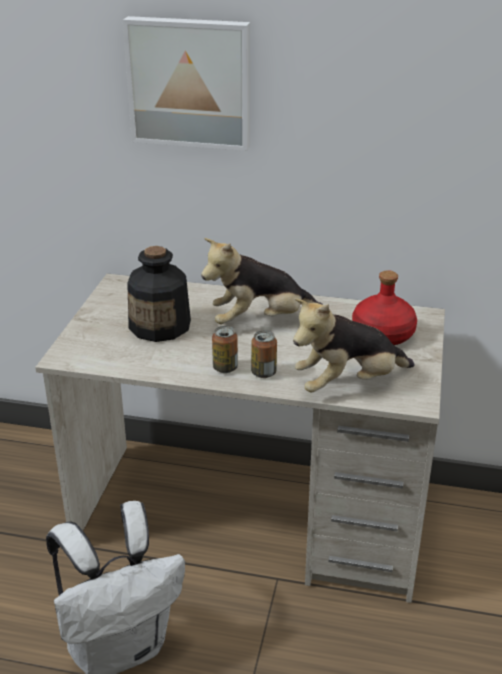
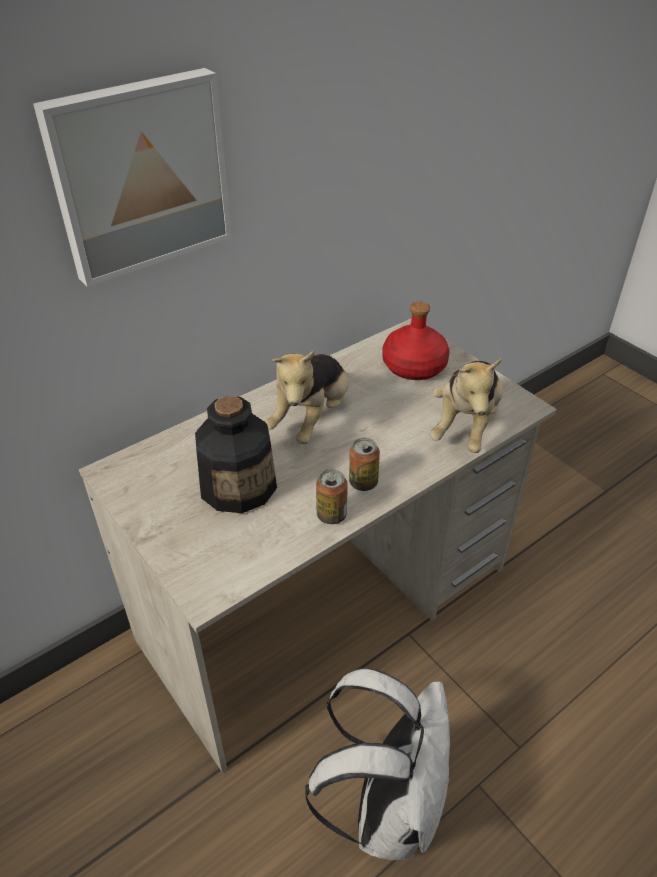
camera: 50 degrees left, 10 degrees up
can [251,330,277,378] -> can moved to [316,469,348,524]

